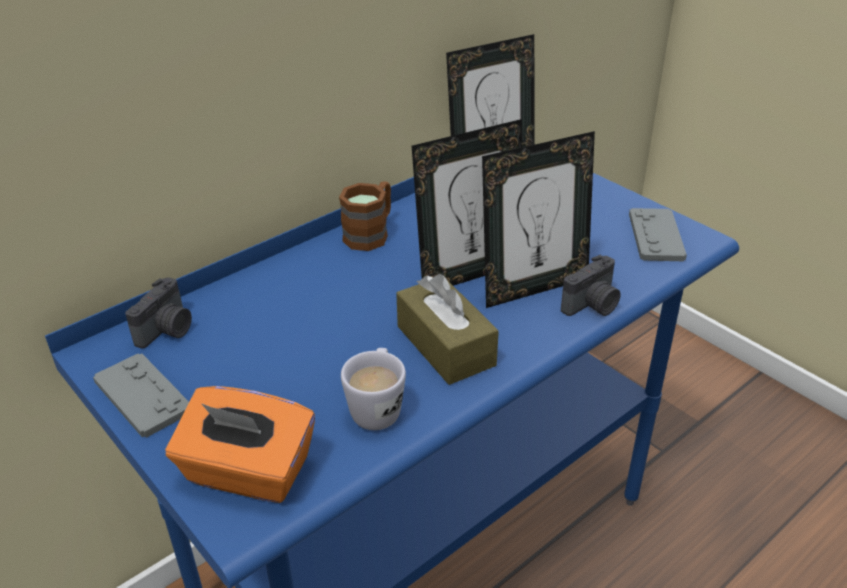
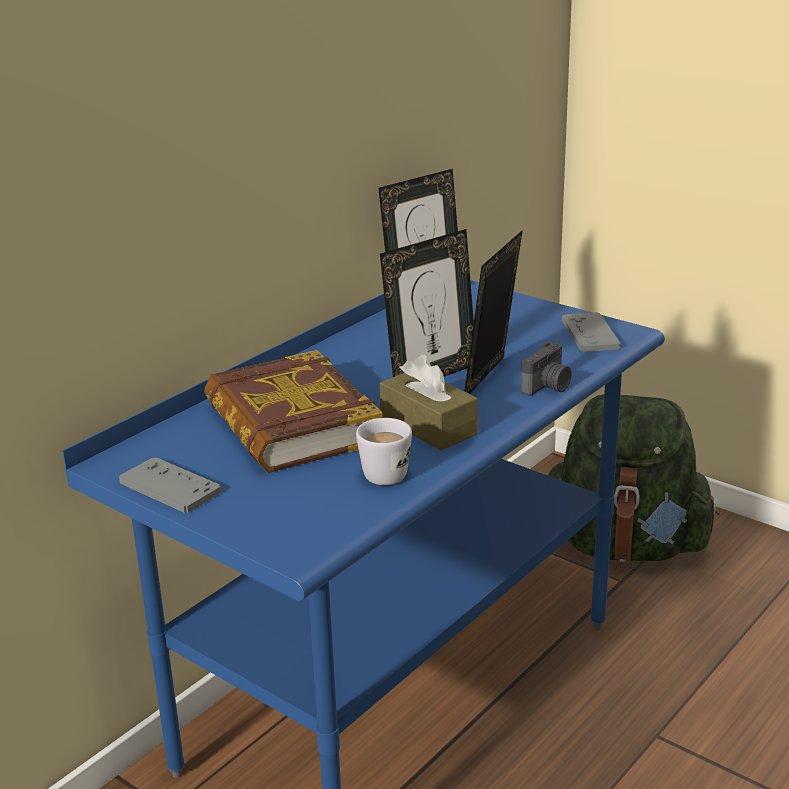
camera: 10 degrees left, 10 degrees down
camera [125,277,192,349] -> none
orange tissue box [165,386,315,503] -> none
brown mug [339,181,391,251] -> none
picture frame [482,131,595,308] -> picture frame turned 150 degrees clockwise [464,230,523,394]
none -> book [204,350,383,473]
none -> green backpack [548,394,720,562]

